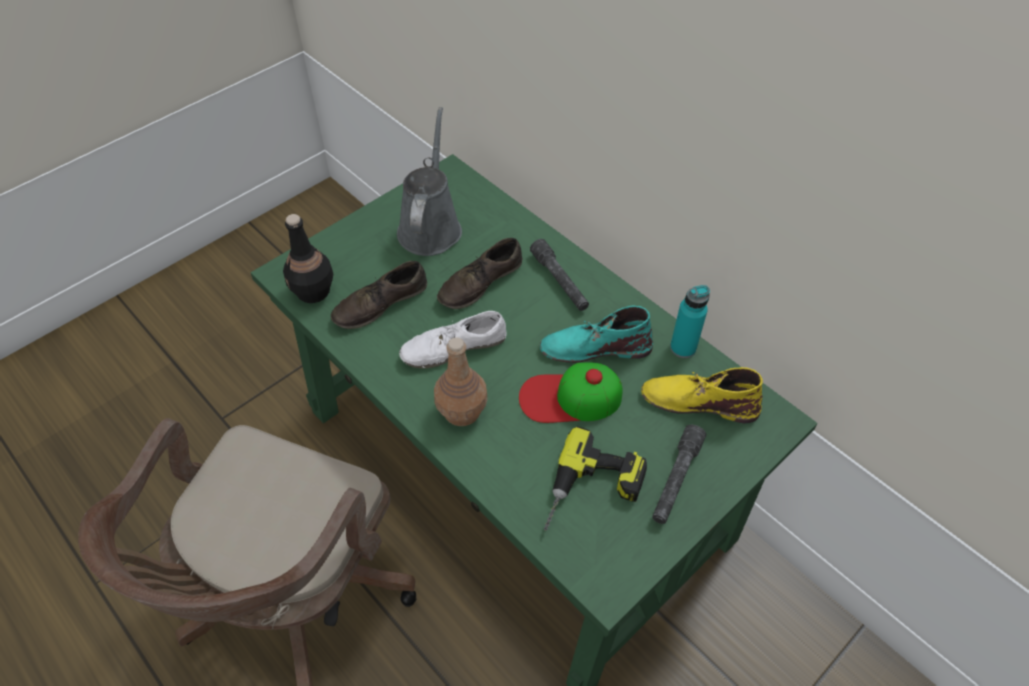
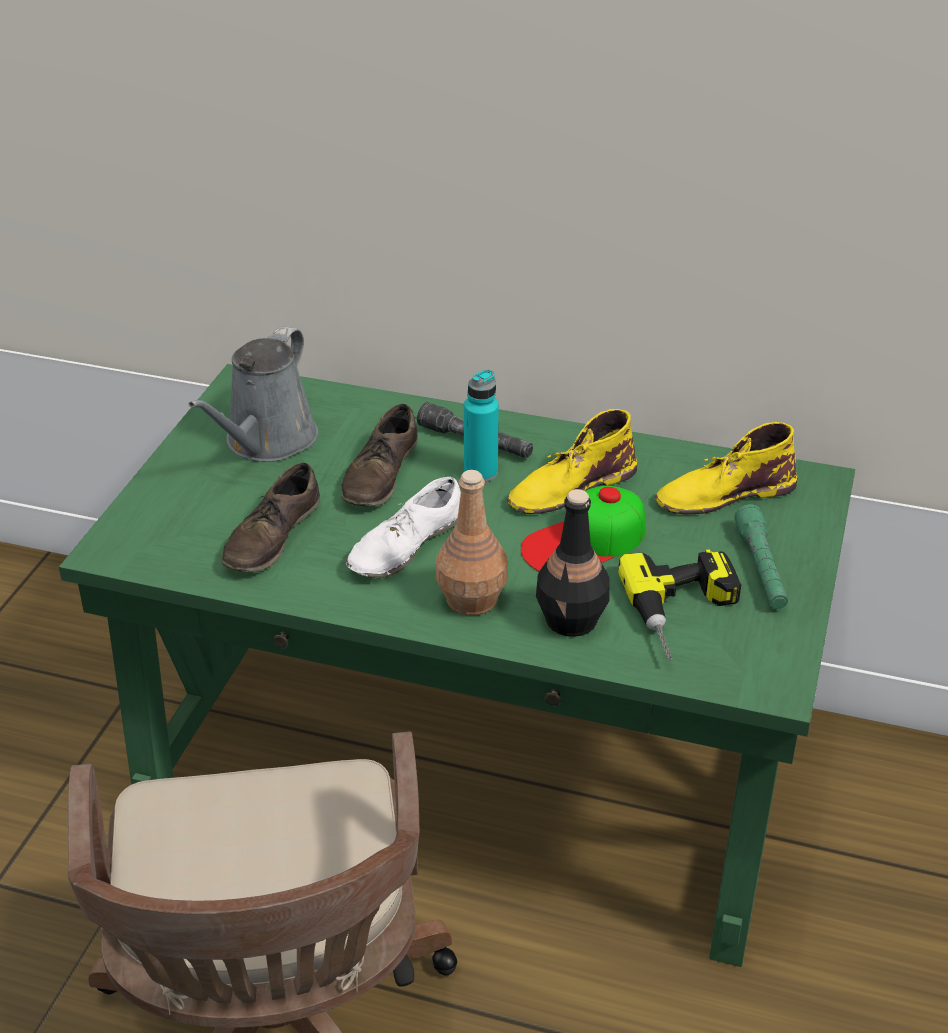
camera: 30 degrees left, 15 degrees down
black bottle [283,214,333,303] -> black bottle moved to [536,489,610,637]
grey watering can [397,107,462,256] -> grey watering can turned 135 degrees counterclockwise [189,327,318,462]
turquoise boot [540,306,653,363] -> yellow boot [507,409,637,514]
grey flashlight [652,425,706,524] -> green flashlight [735,504,788,609]
turquoise bottle [670,285,710,358] -> turquoise bottle moved to [464,369,499,482]

